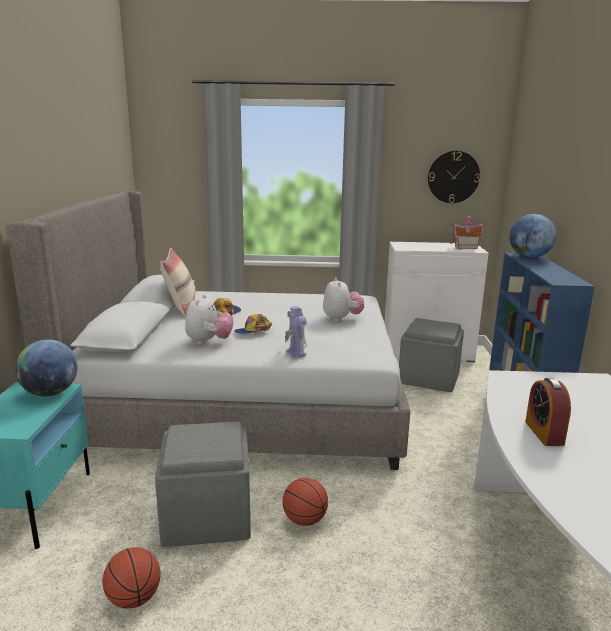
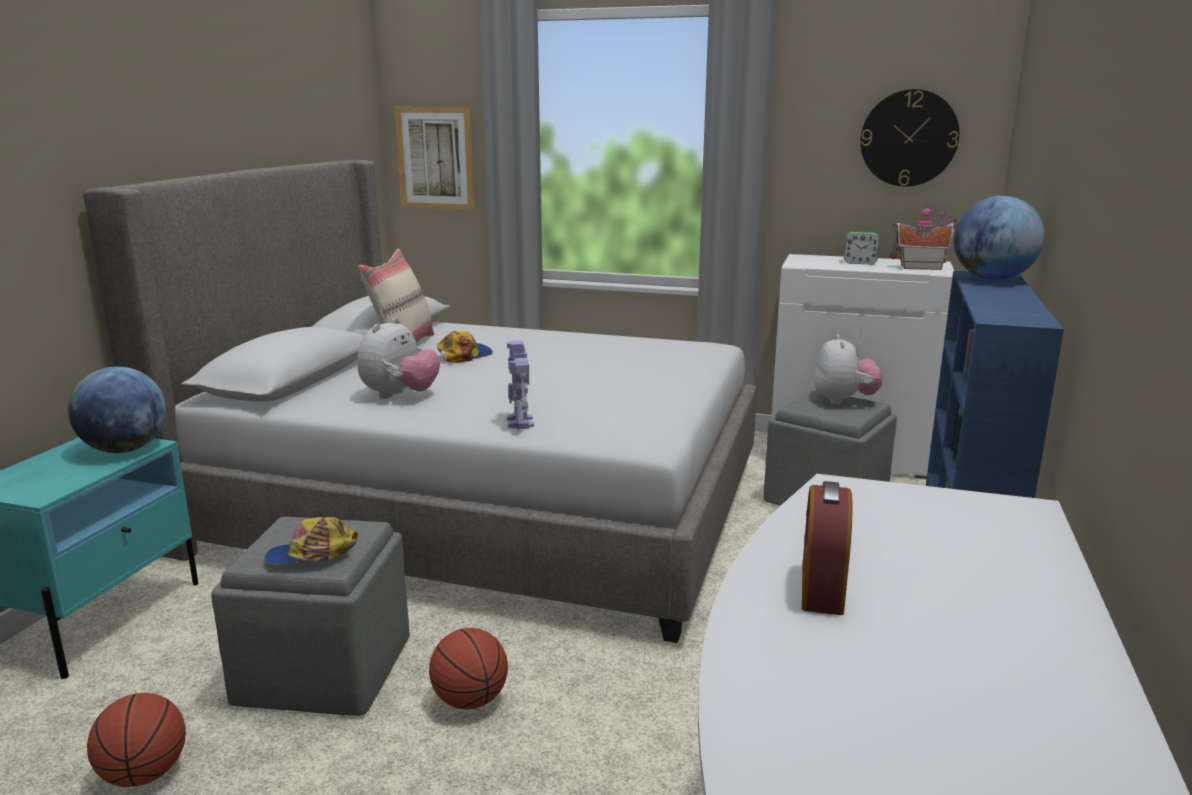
camera: 15 degrees right, 0 degrees up
cap [234,314,272,334] -> cap moved to [265,517,358,565]
plush toy [323,277,364,322] -> plush toy moved to [814,334,882,405]
none -> picture [395,107,475,210]
none -> alarm clock [844,232,880,265]

